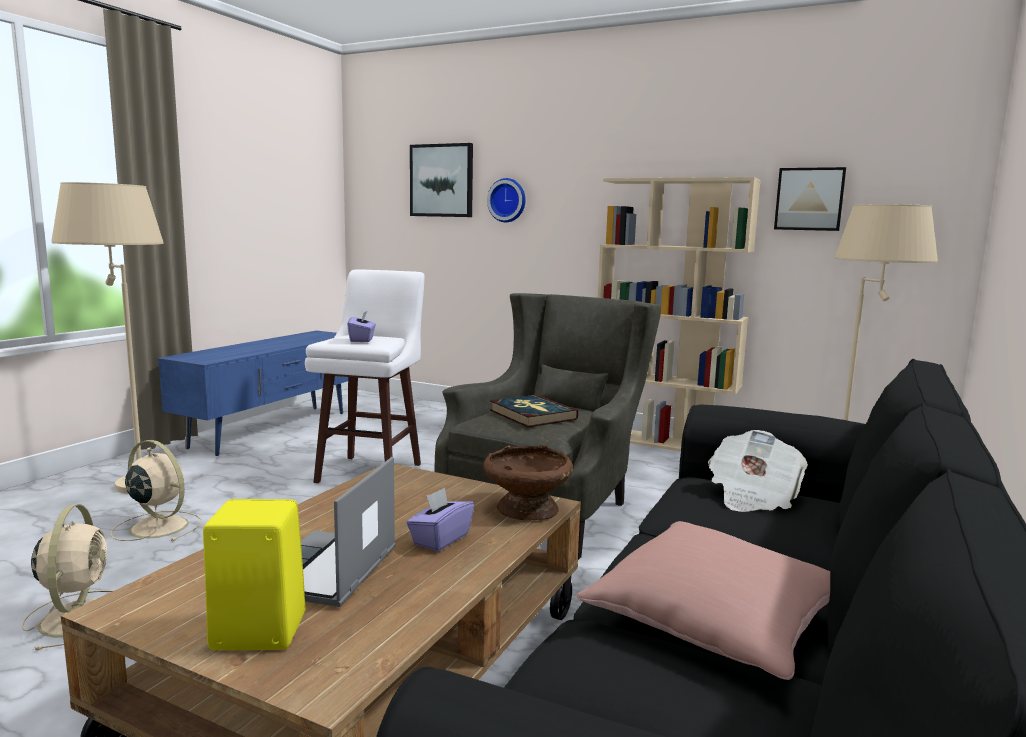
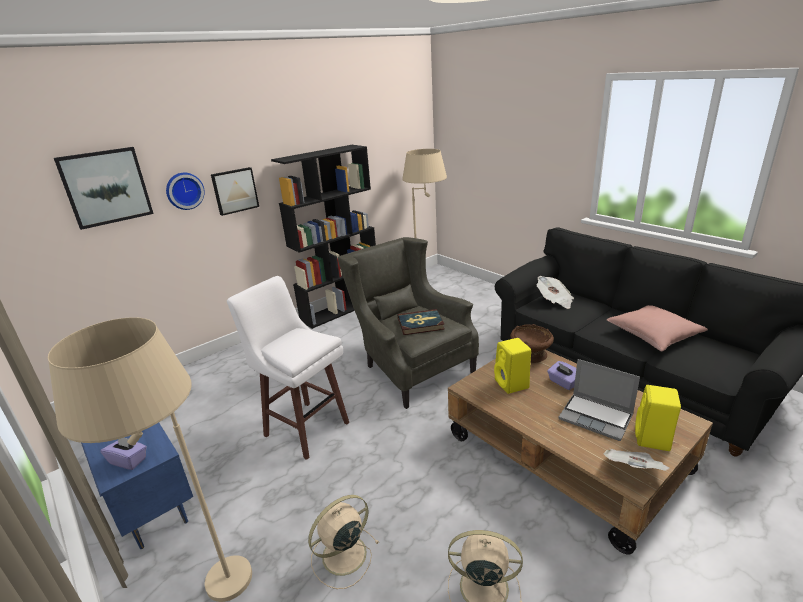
camera: 65 degrees left, 15 degrees up
purple tissue box [347,310,376,342] -> purple tissue box moved to [101,438,147,470]
beige bookcase [598,177,761,452] -> black bookcase [271,145,376,329]
picture [774,167,846,231] -> picture moved to [211,167,259,216]
none -> yellow speaker [494,338,531,394]
none -> newspaper [603,449,670,471]

